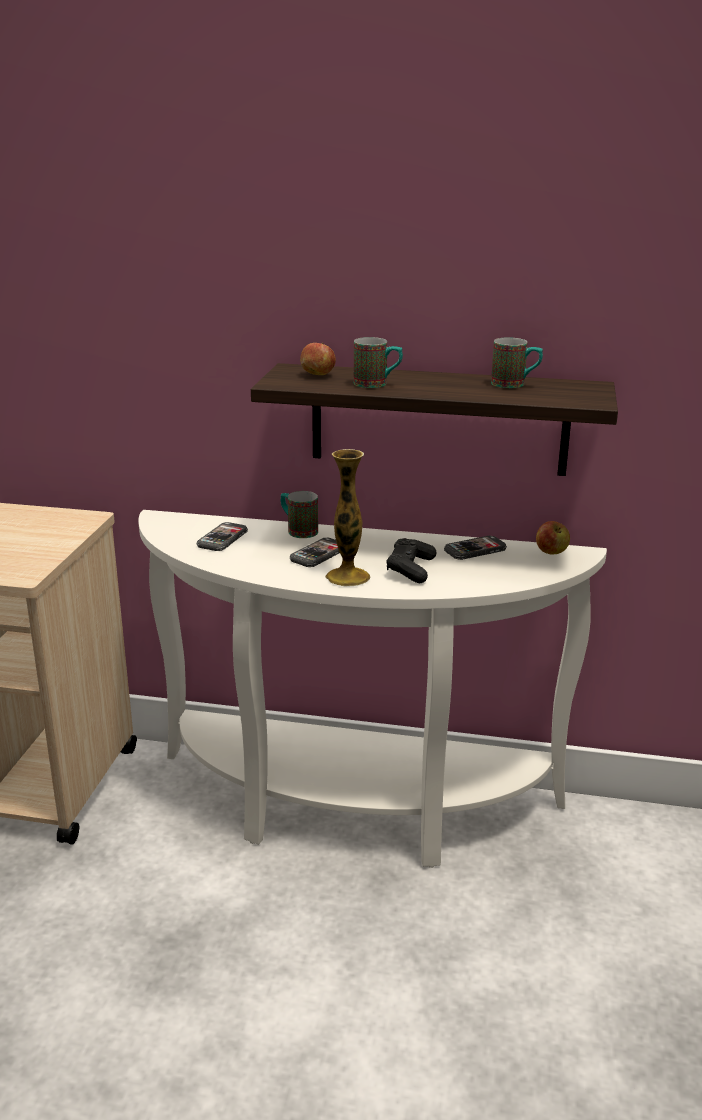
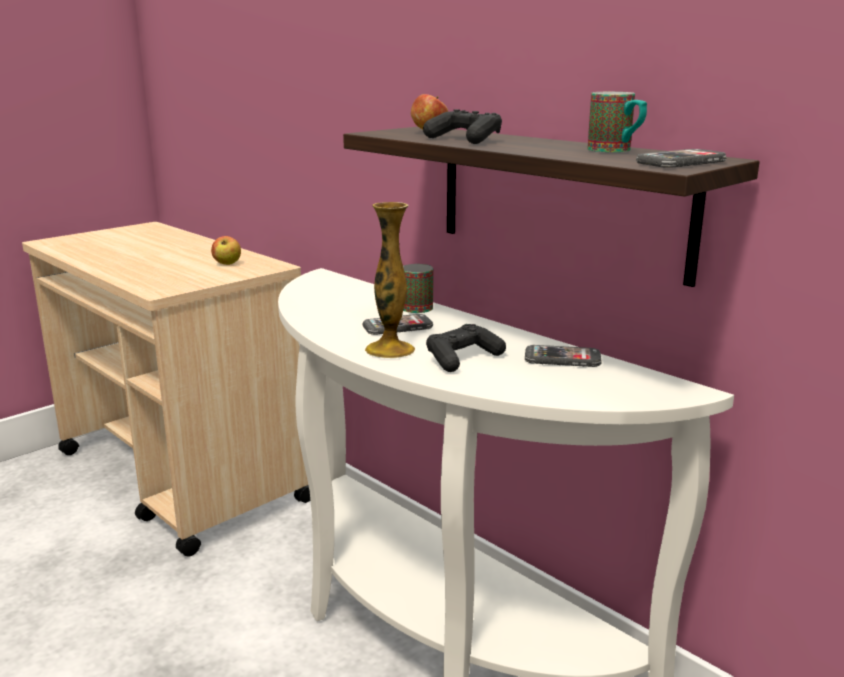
camera: 35 degrees right, 5 degrees down
phone [196,522,248,551] -> phone moved to [636,149,727,168]
mug [354,337,403,388] -> black game controller [423,109,502,144]
apple [536,521,570,555] -> apple moved to [211,236,241,265]

